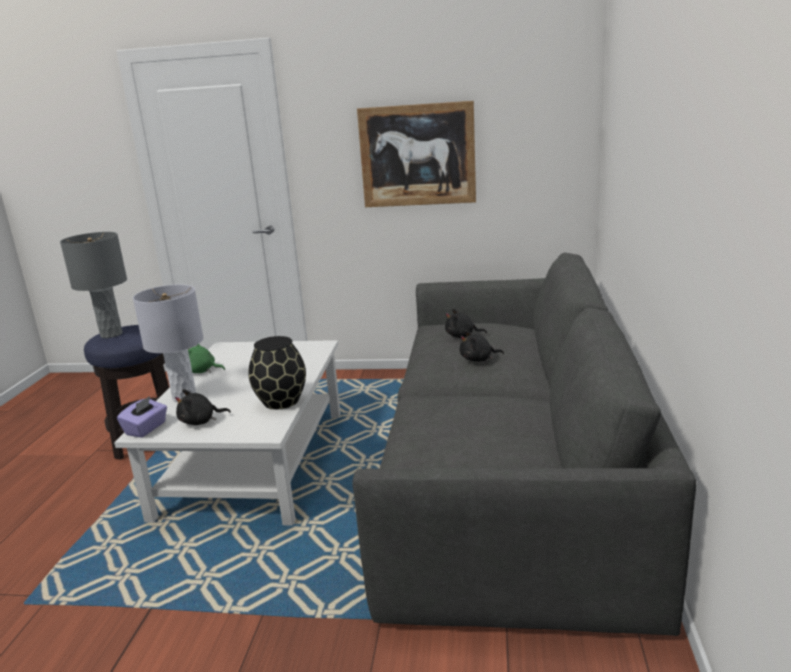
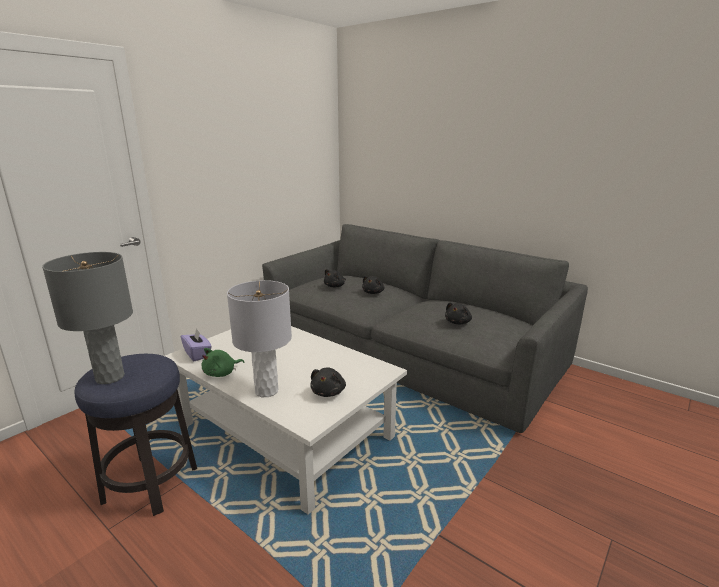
camera: 60 degrees left, 0 degrees up
purple tissue box [117,396,167,438] -> purple tissue box moved to [181,328,212,361]
black vase [248,336,306,409] -> none
picture [357,101,476,207] -> none
none -> black plush toy [445,302,472,324]

